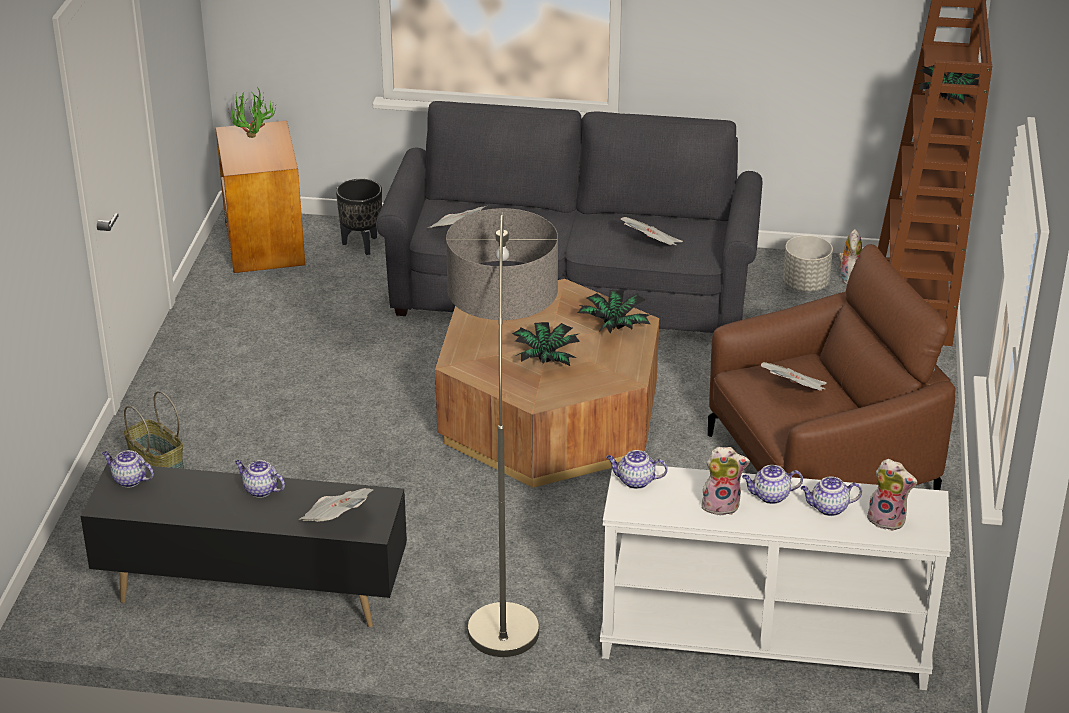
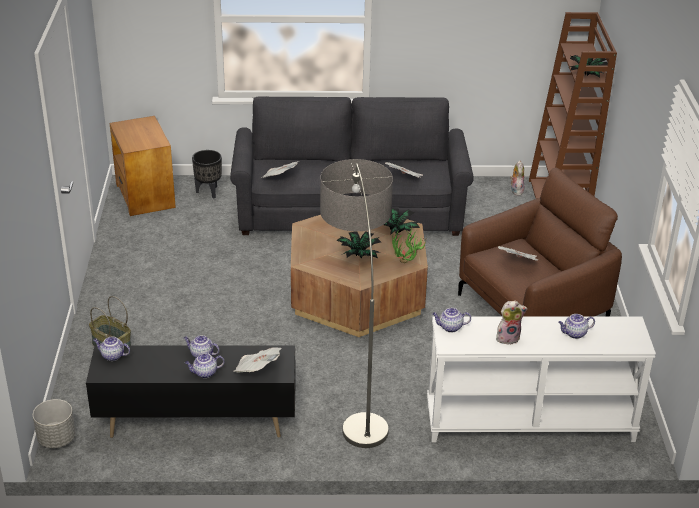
camera: 10 degrees left, 0 degrees up
potted plant [228,87,277,138] -> potted plant moved to [392,227,427,263]
teapot [742,465,803,504] -> teapot moved to [185,353,224,378]
grey planter [783,235,833,291] -> grey planter moved to [33,399,76,448]
plush toy [867,459,917,531] -> none

